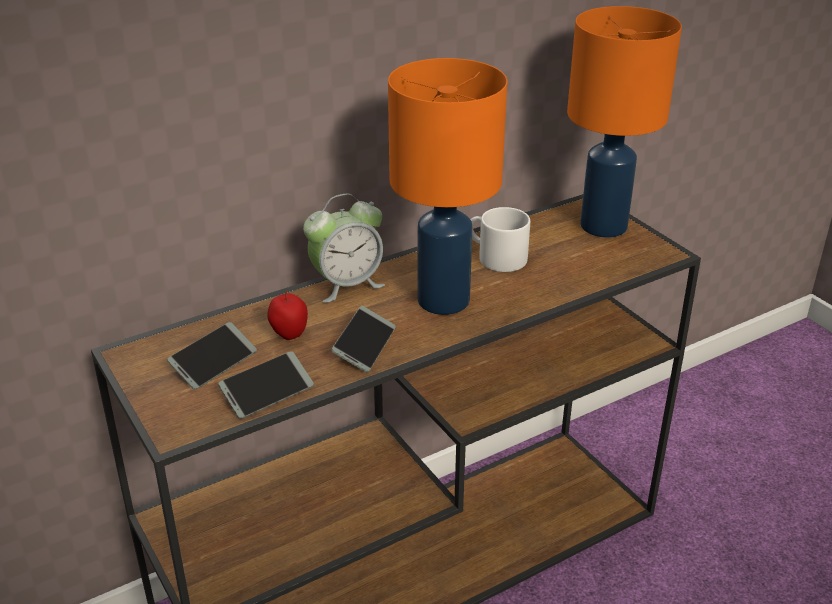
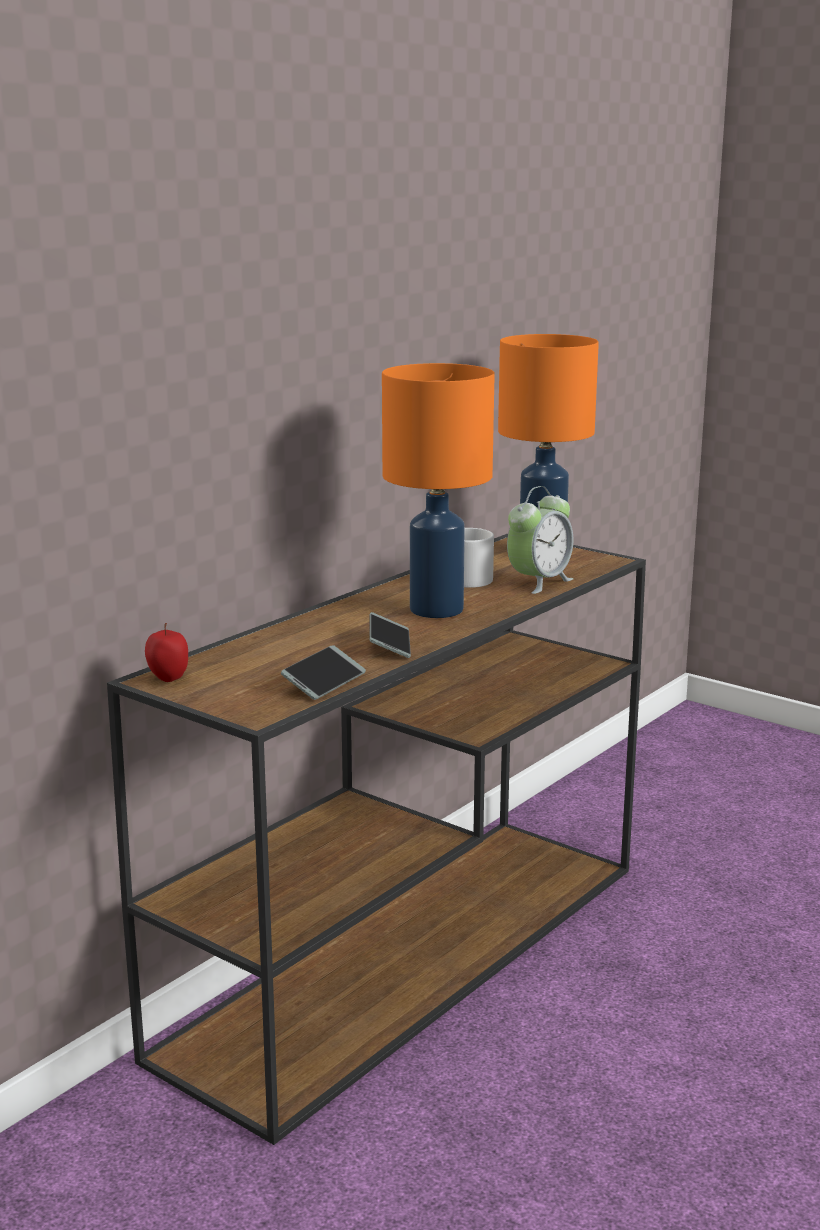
camera: 20 degrees left, 15 degrees down
phone [167,322,257,390] -> none
apple [267,290,308,340] -> apple moved to [145,623,188,682]
alarm clock [303,194,385,303] -> alarm clock moved to [507,486,573,594]

